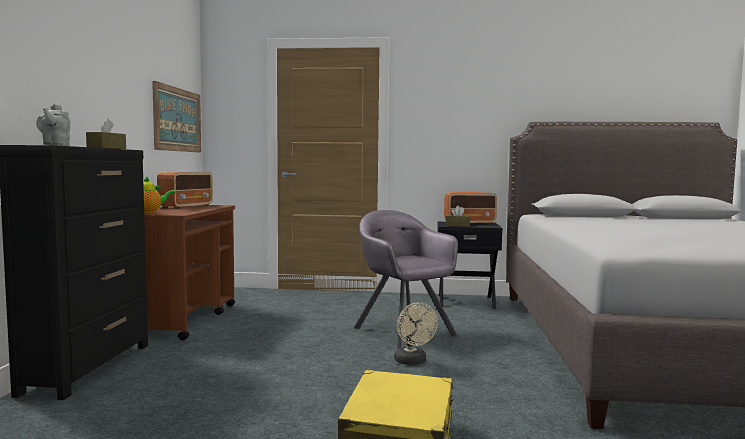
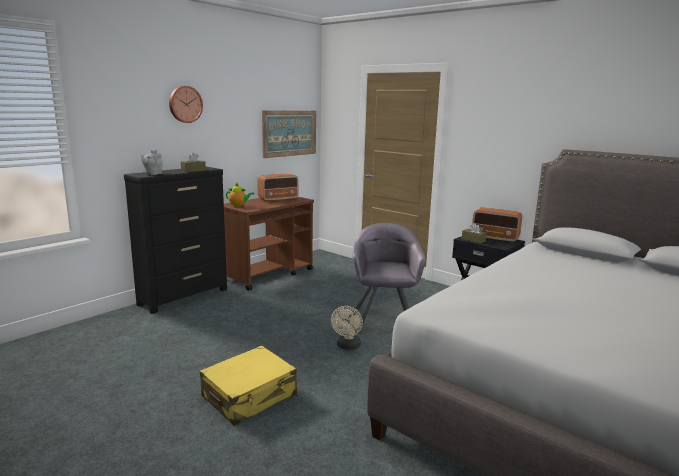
camera: 35 degrees right, 10 degrees up
none -> wall clock [169,86,203,123]

